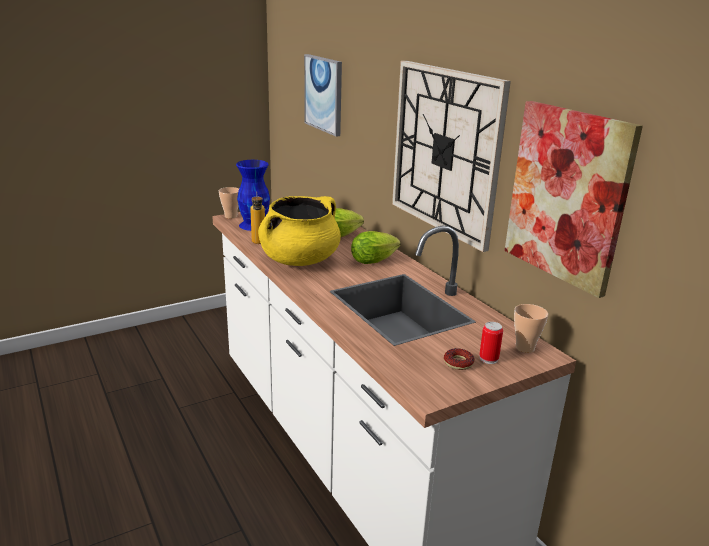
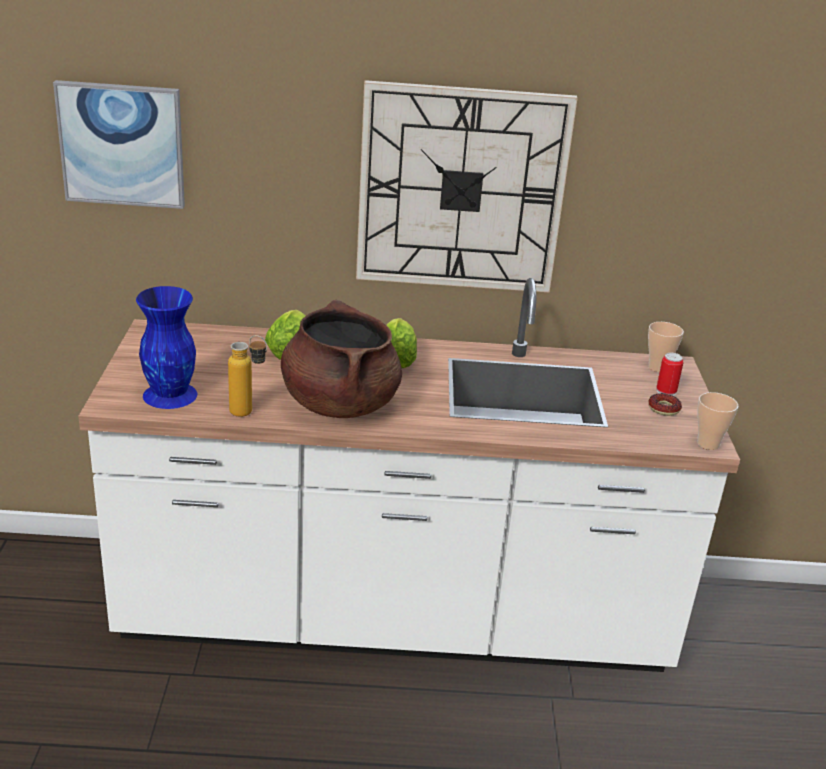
camera: 60 degrees left, 5 degrees up
cup [219,187,239,219] -> cup moved to [697,392,739,450]
yellow cooking pot [258,196,341,266] -> brown cooking pot [281,300,402,418]
picture [505,101,643,298] -> none

